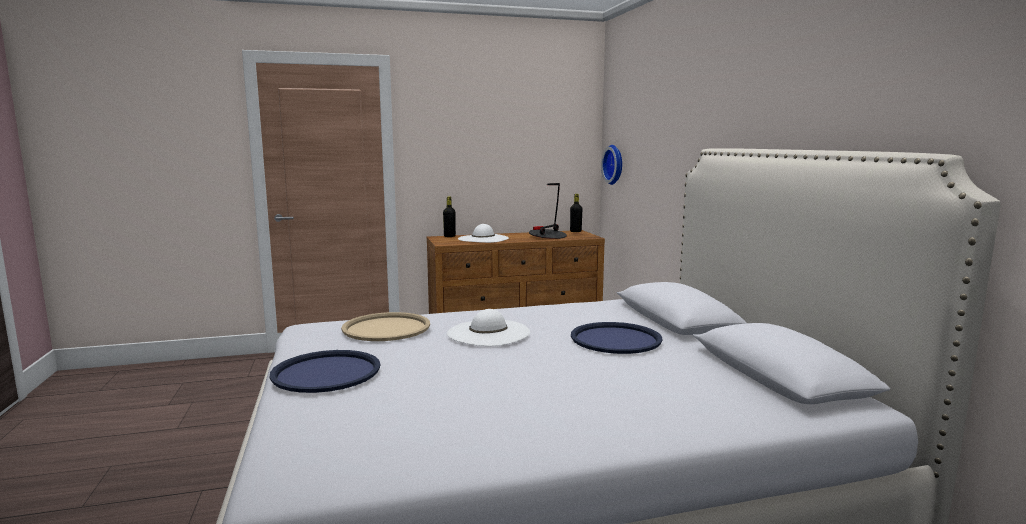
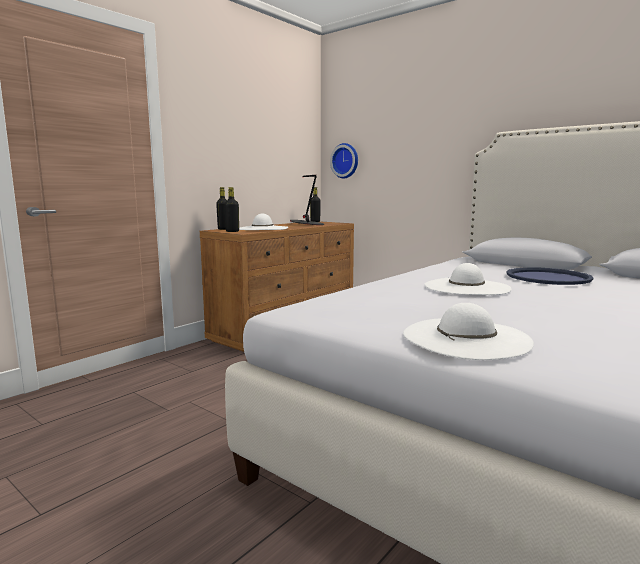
camera: 35 degrees left, 0 degrees up
blue tray [270,350,380,393] -> white hat [403,303,534,360]
beige tray [341,312,430,341] -> none
none -> black bottle [224,187,239,232]

